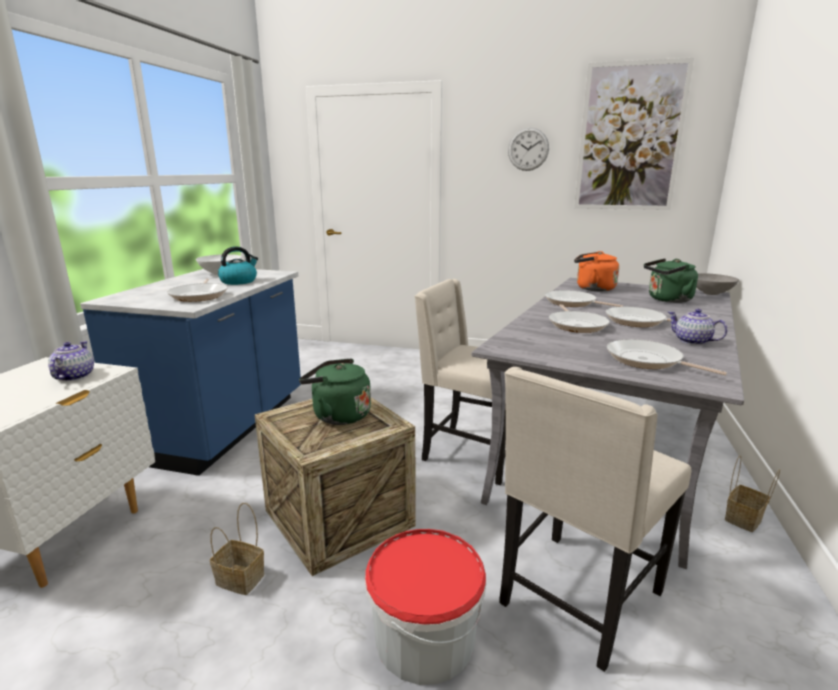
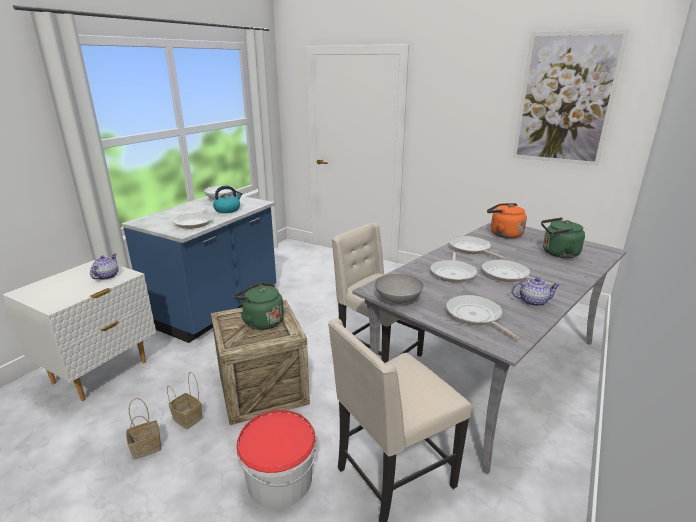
camera: 15 degrees right, 5 degrees up
wall clock [508,128,549,171] -> none
teapot [668,309,728,345] -> teapot turned 120 degrees clockwise [512,277,561,306]
grey bowl [696,273,739,295] -> grey bowl moved to [375,274,424,304]
basket [725,455,780,532] -> basket moved to [126,398,162,460]

